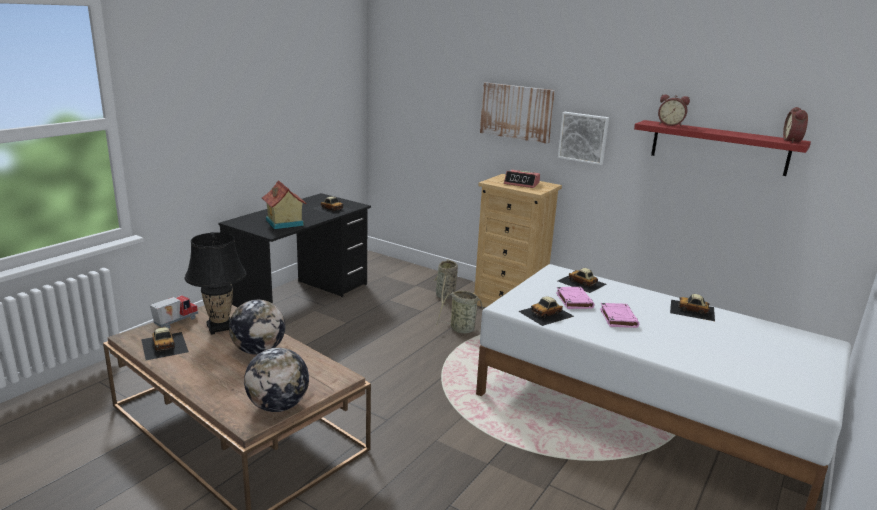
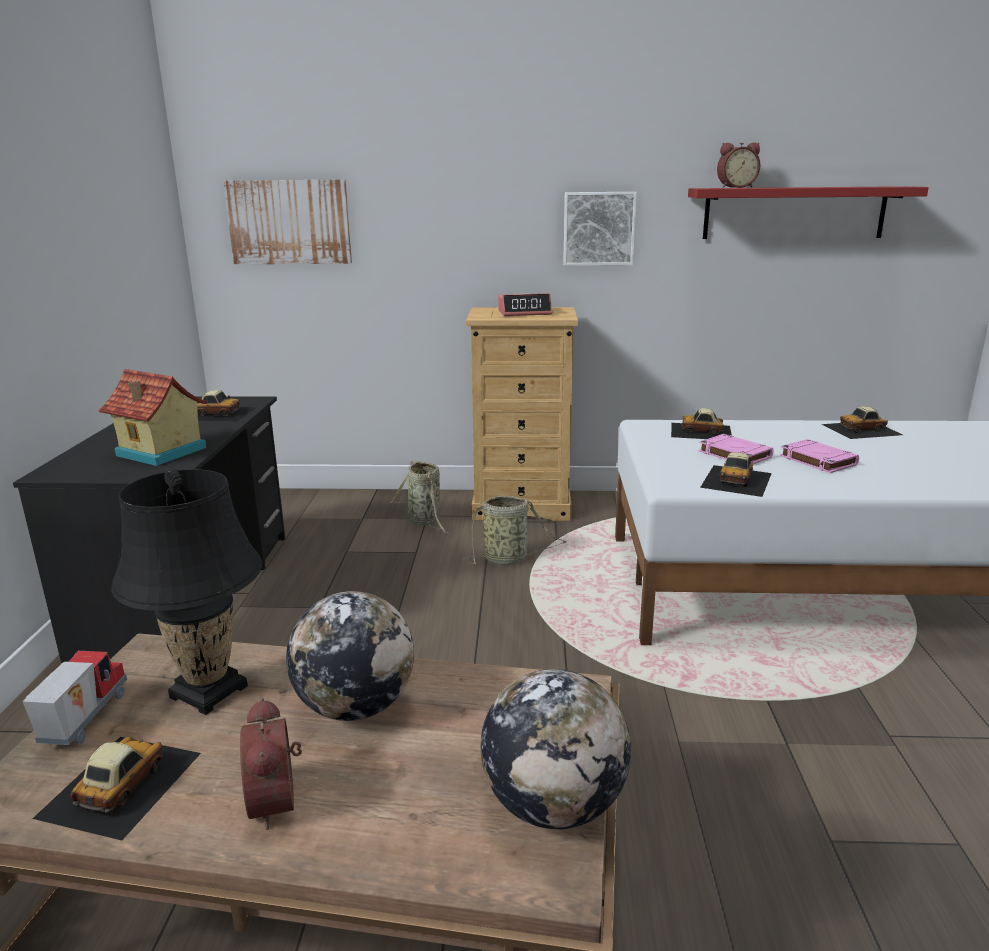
camera: 30 degrees left, 0 degrees up
toy car [141,327,189,360] -> toy car turned 105 degrees counterclockwise [32,736,201,840]
picture [480,82,555,144] -> picture moved to [223,179,352,264]
alarm clock [783,107,808,143] -> alarm clock moved to [240,698,302,830]

